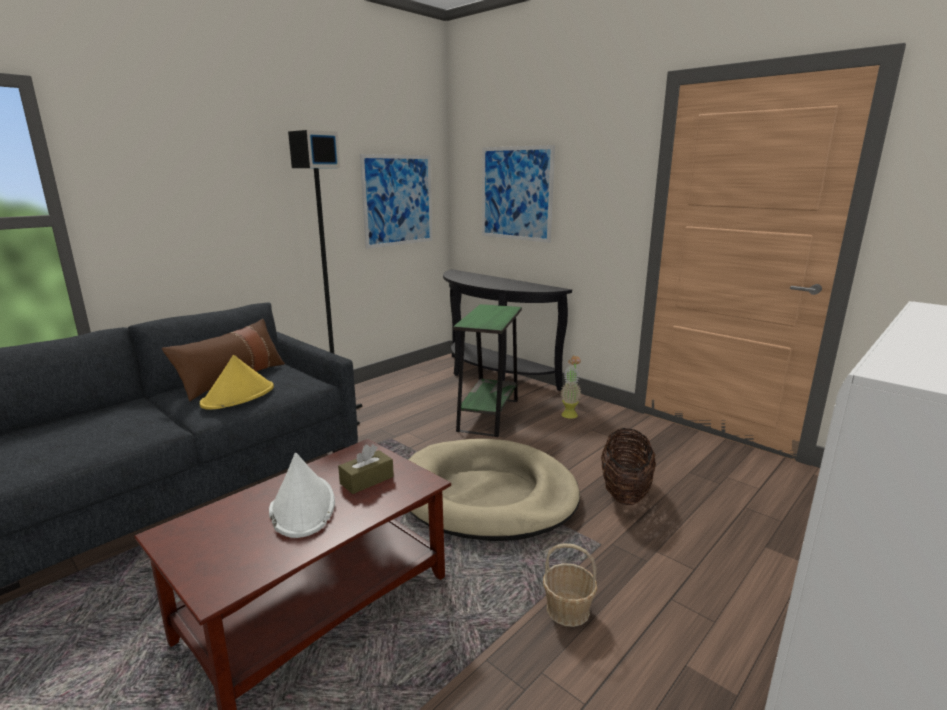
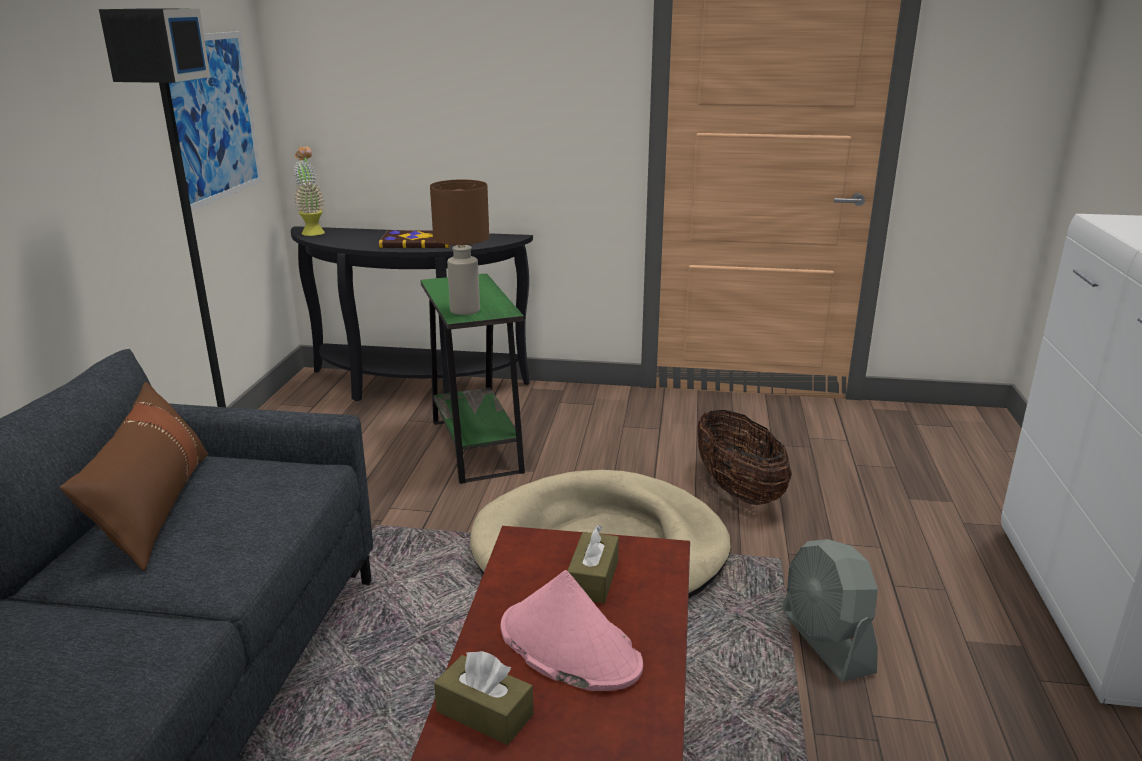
camera: 35 degrees left, 5 degrees up
yellow hat [200,355,274,410] -> none
white hat [269,453,335,538] -> pink hat [500,570,643,691]
picture [482,145,555,243] -> none
basket [543,543,598,627] -> grey fan [782,539,878,682]
potted plant [560,355,581,419] -> potted plant moved to [293,146,325,236]
none -> book [379,230,450,248]
none -> brown table lamp [430,179,489,315]
none -> brown tissue box [434,651,534,745]

